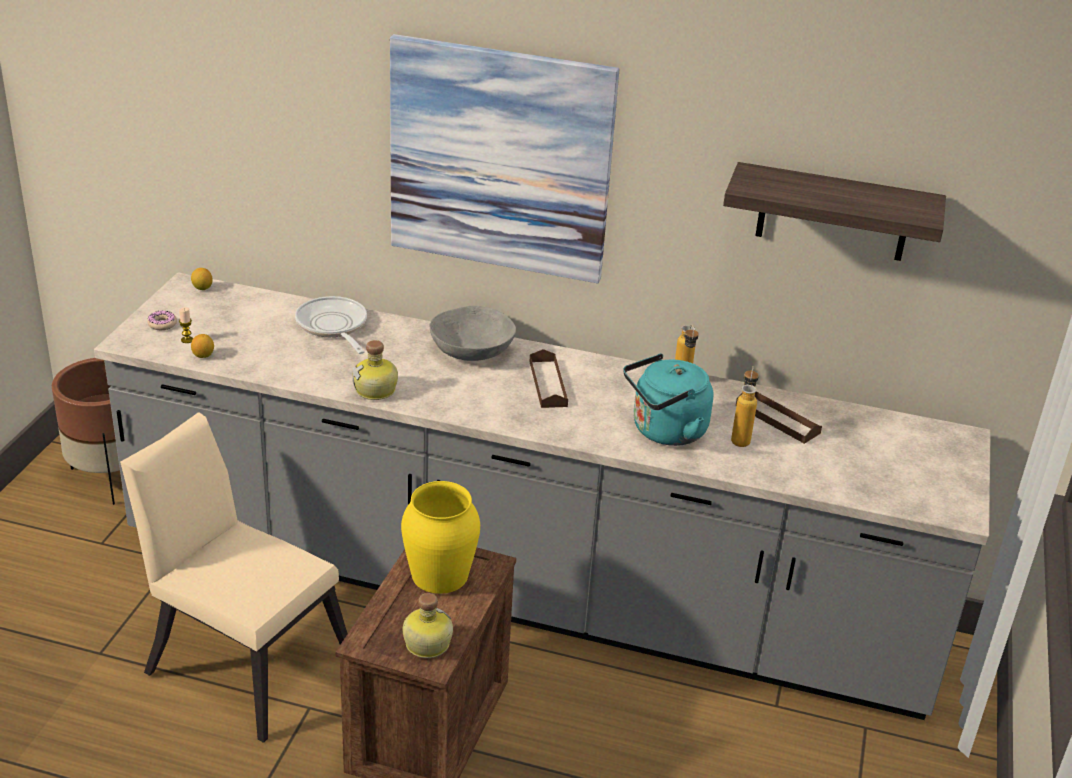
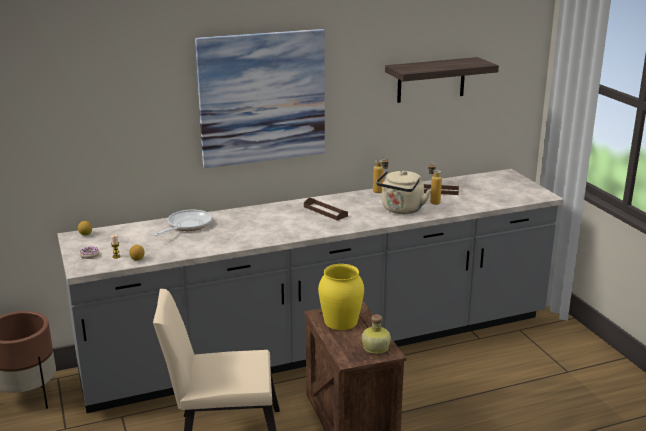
camera: 35 degrees left, 10 degrees down
frying pan [295,296,367,354] -> frying pan turned 90 degrees clockwise [154,210,212,236]
bottle [352,340,398,400] -> none
grey bowl [430,306,516,361] -> none
turquoise kettle [623,354,713,446] -> beige kettle [376,170,431,214]

